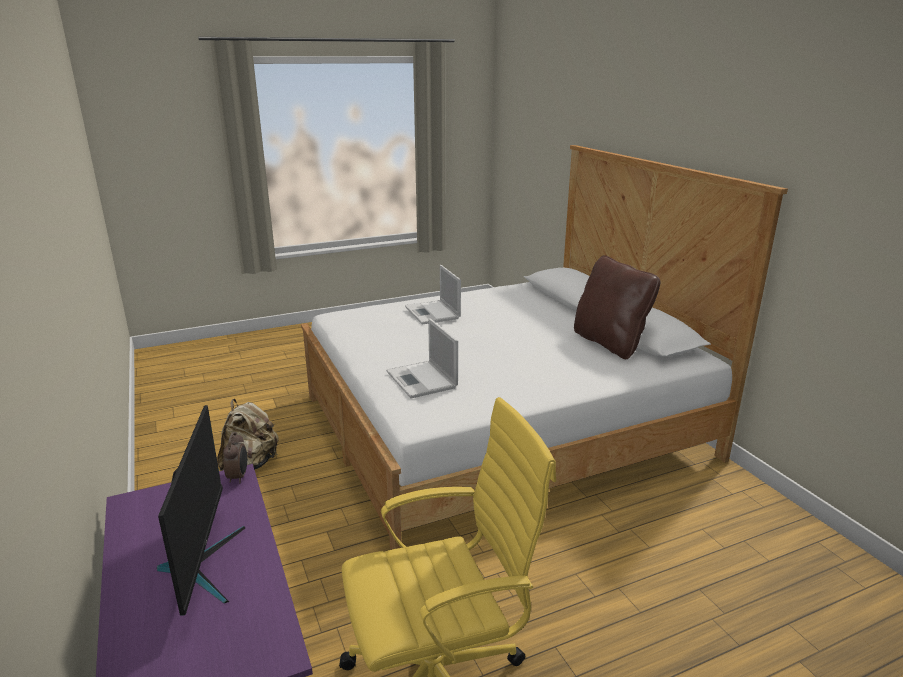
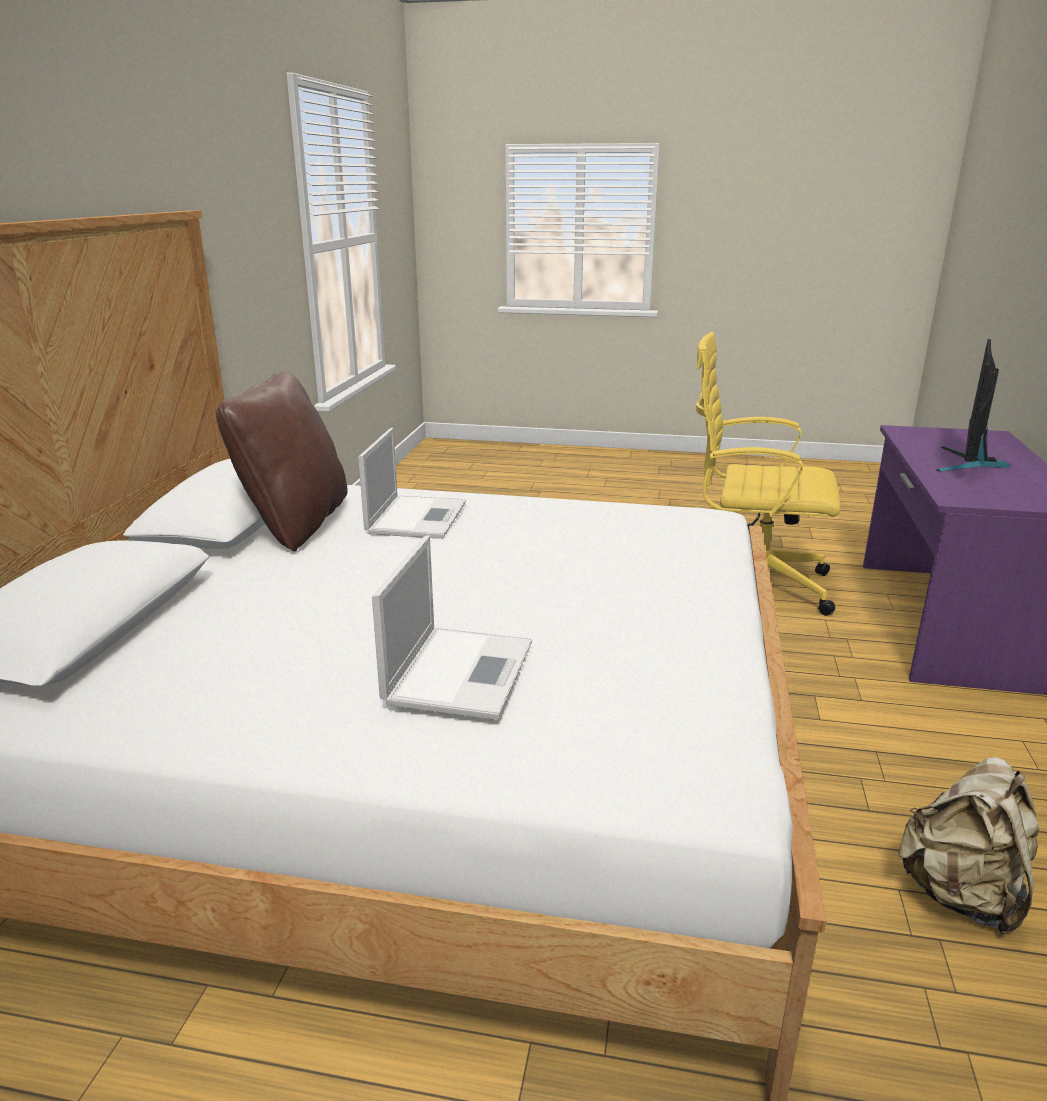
camera: 145 degrees left, 0 degrees up
alarm clock [223,432,247,483] -> none
laptop [386,318,458,399] -> laptop moved to [358,428,466,539]

